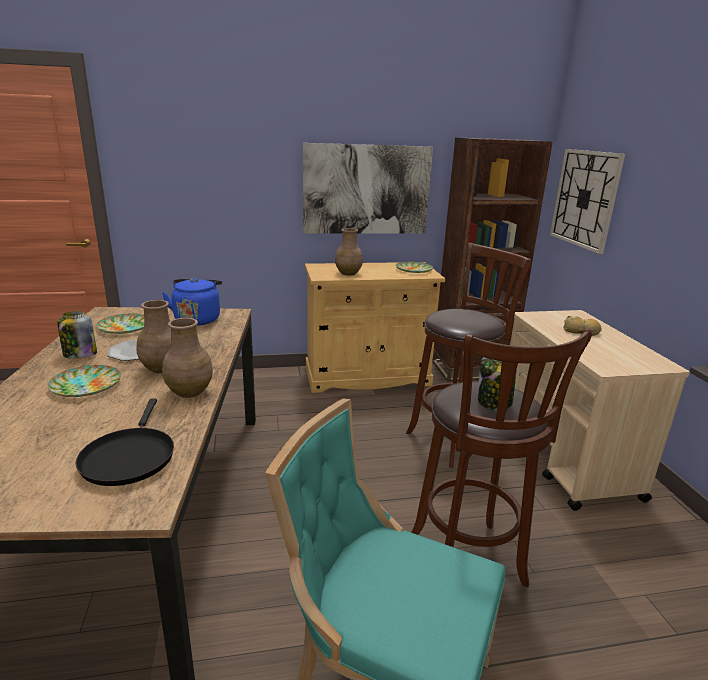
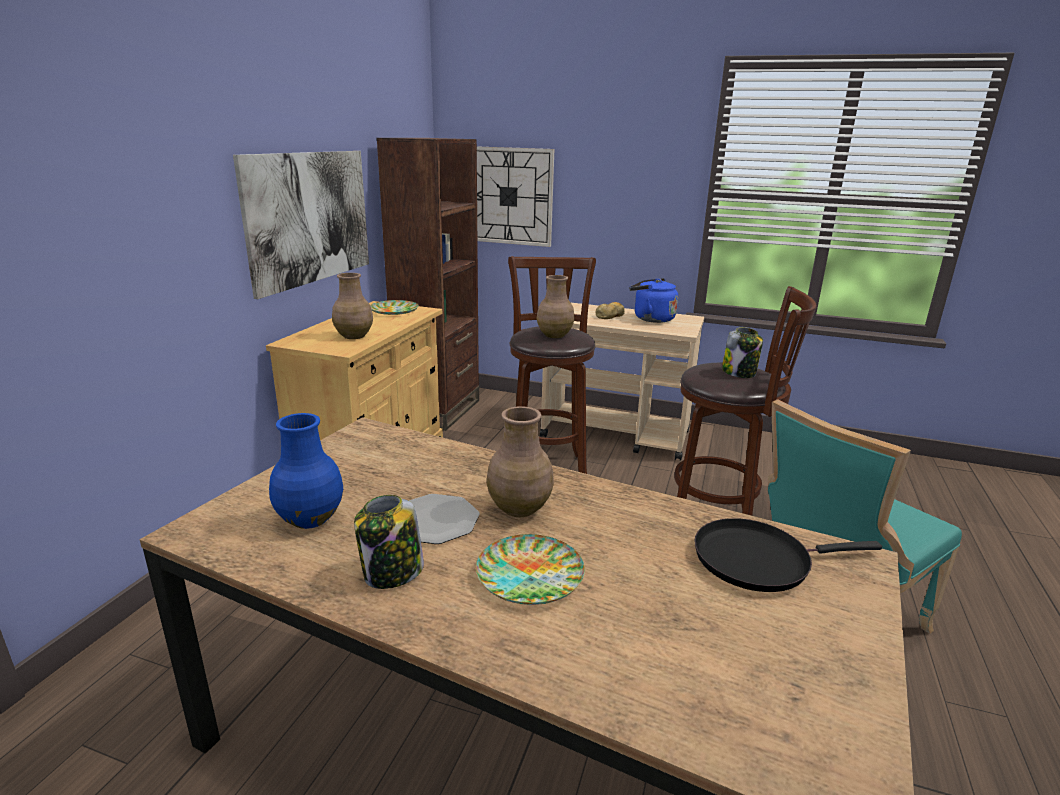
camera: 60 degrees left, 0 degrees up
black frying pan [76,398,174,486] -> black frying pan turned 150 degrees clockwise [694,518,882,592]
plate [96,314,144,334] -> blue vase [269,413,343,529]
blue kettle [162,278,222,326] -> blue kettle moved to [629,278,678,323]
brown vase [162,318,213,398] -> brown vase moved to [537,275,574,338]

